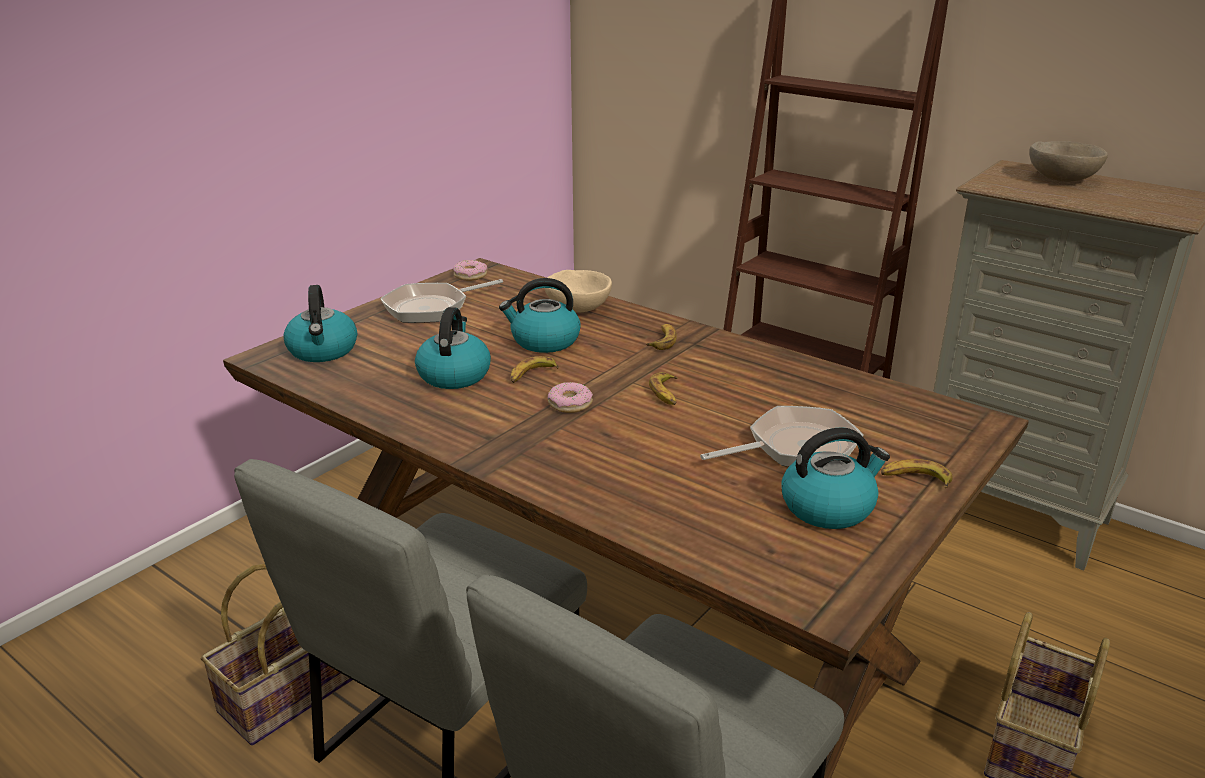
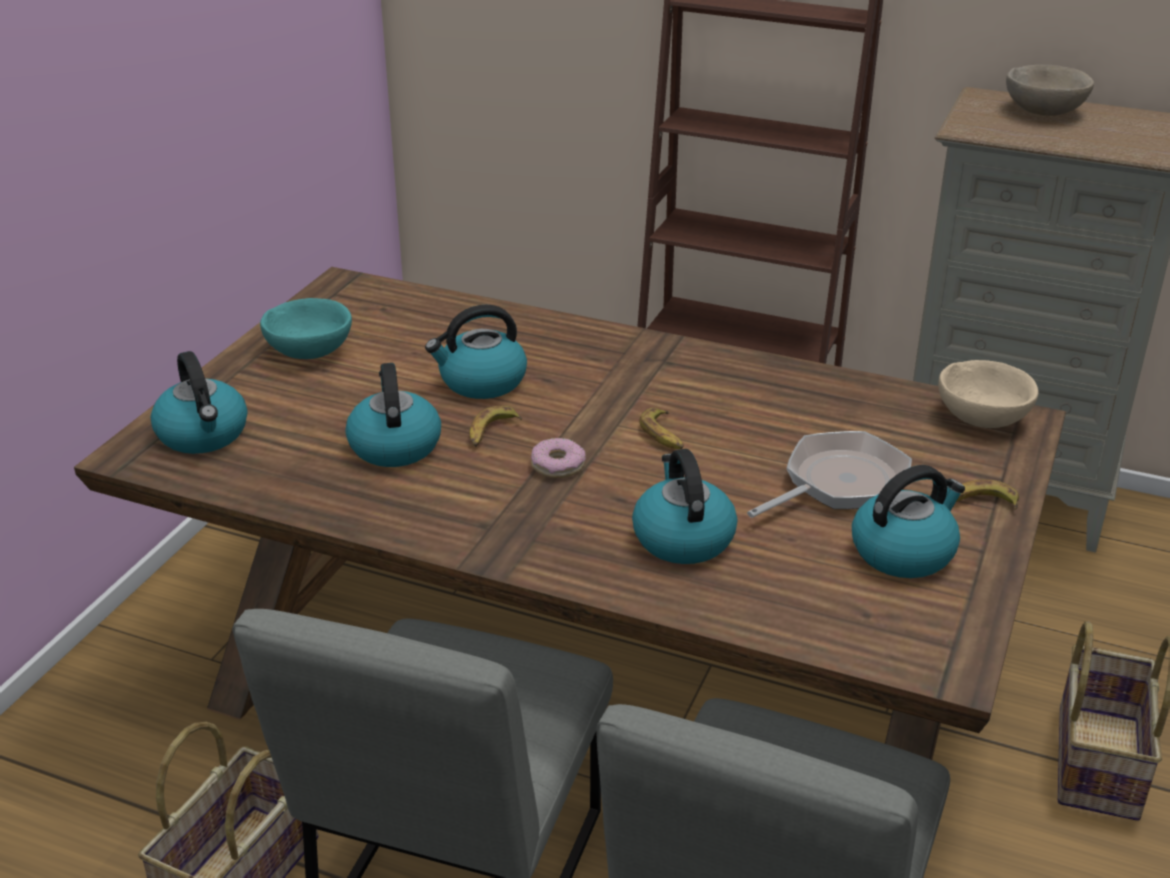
camera: 15 degrees left, 5 degrees up
frying pan [380,279,503,323] -> turquoise bowl [260,298,352,359]
donut [453,260,488,281] -> none
beige bowl [545,270,612,313] -> beige bowl moved to [938,360,1039,428]
banana [646,324,677,350] -> none
none -> kettle [632,449,737,564]

